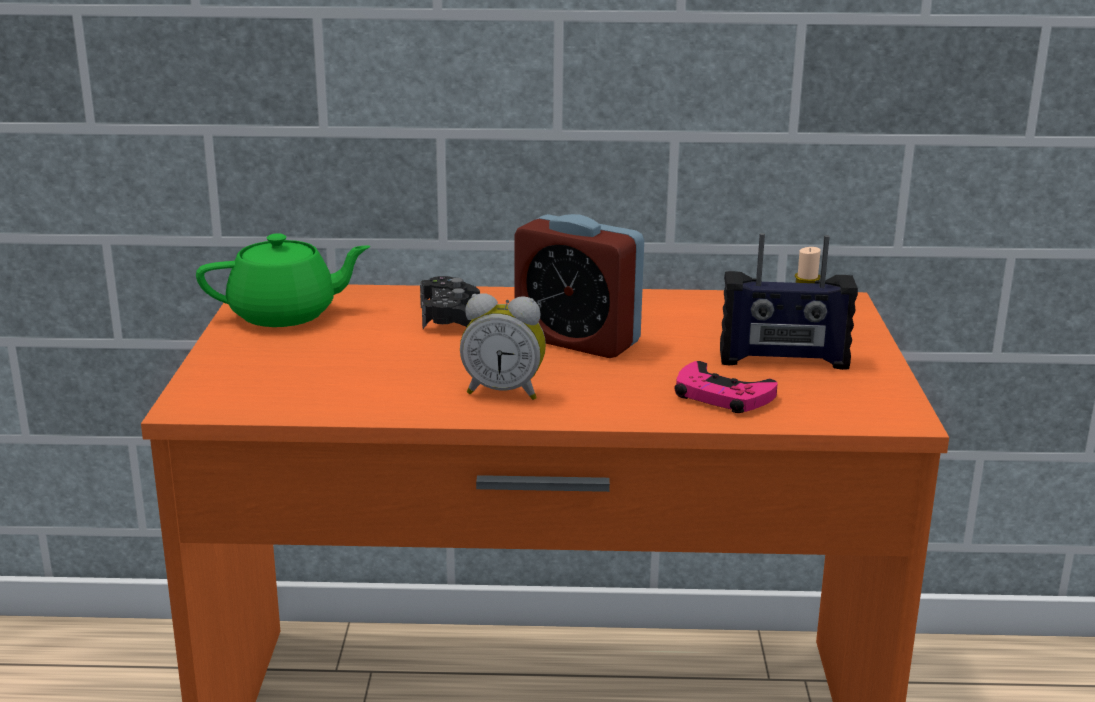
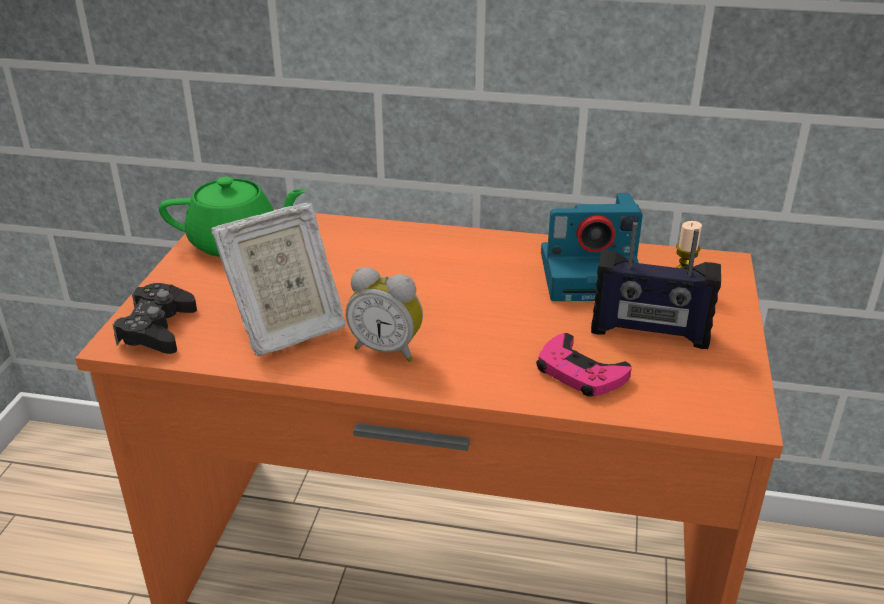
camera: 10 degrees right, 10 degrees up
black game controller [420,276,480,329] -> black game controller moved to [113,283,197,354]
alarm clock [515,214,644,358] -> none
none -> picture frame [211,203,346,356]
none -> camera [541,193,643,301]

